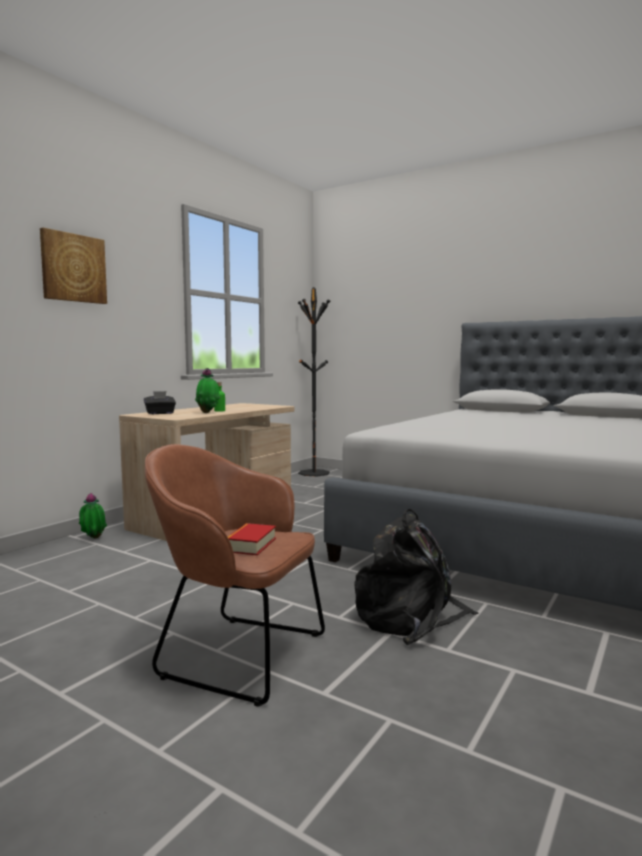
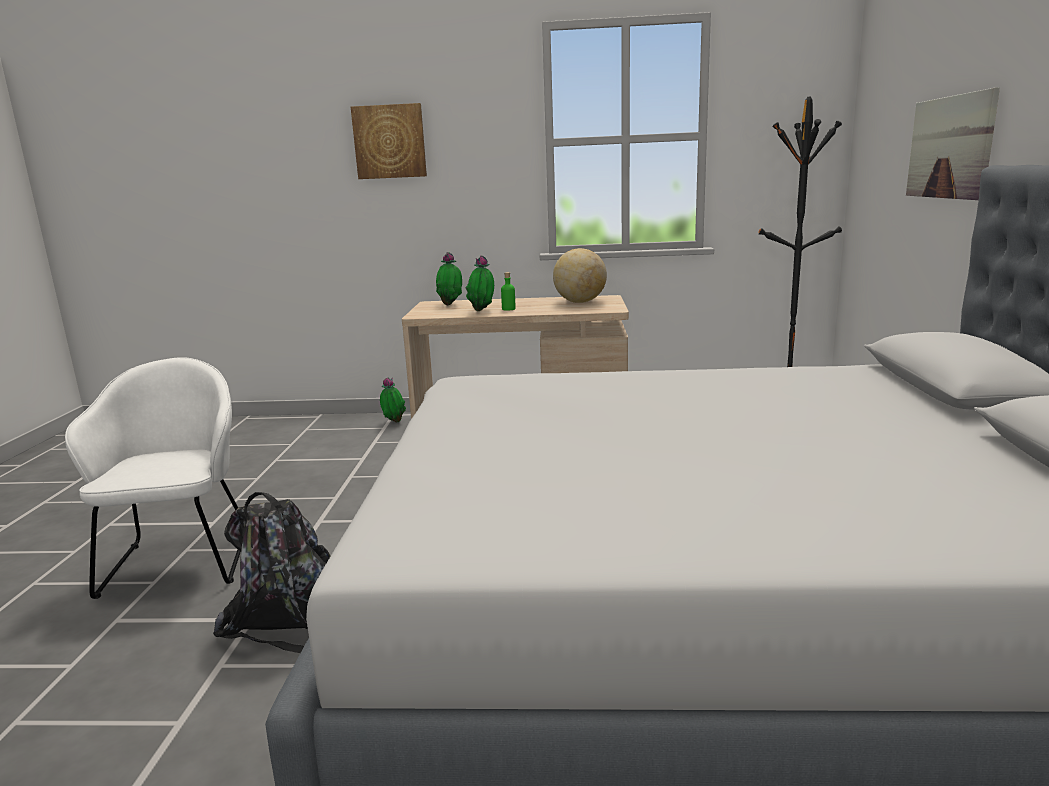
camera: 60 degrees right, 10 degrees up
black tissue box [144,391,176,414] -> potted plant [436,252,462,305]
brown armchair [145,444,325,706] -> white armchair [65,357,241,599]
book [228,523,276,555] -> none
none -> globe [553,248,607,303]
none -> picture [906,87,1000,200]

